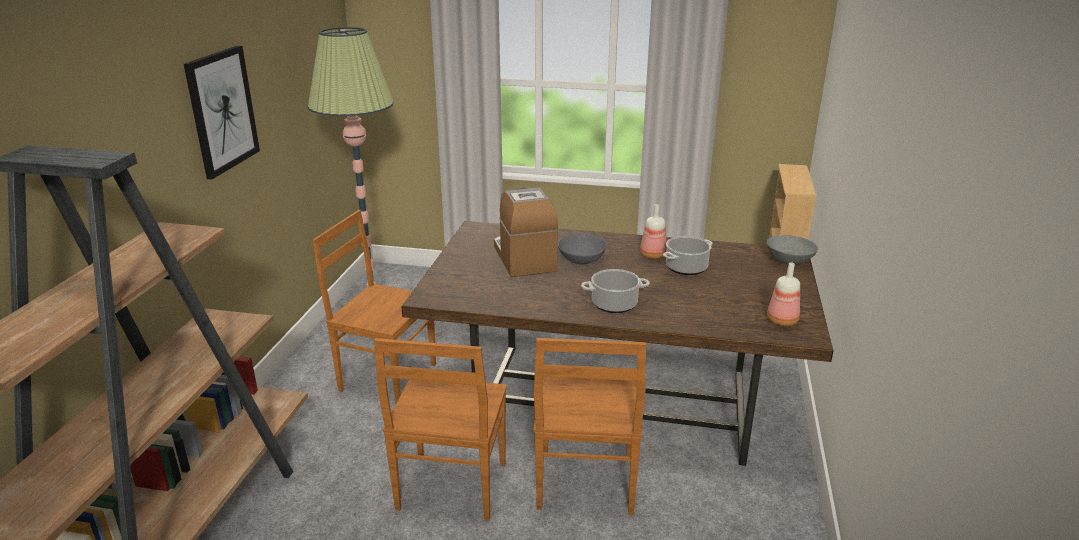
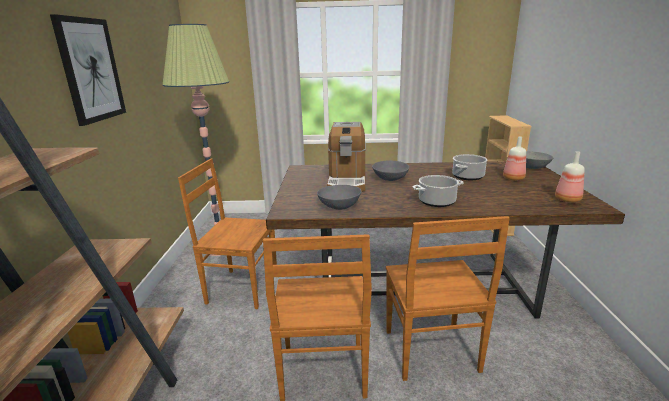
camera: 10 degrees left, 5 degrees down
coffee machine [494,187,558,277] -> coffee machine turned 150 degrees counterclockwise [327,122,366,192]
bottle [640,204,667,259] -> bottle moved to [503,137,526,181]
none -> grey bowl [317,185,362,210]

